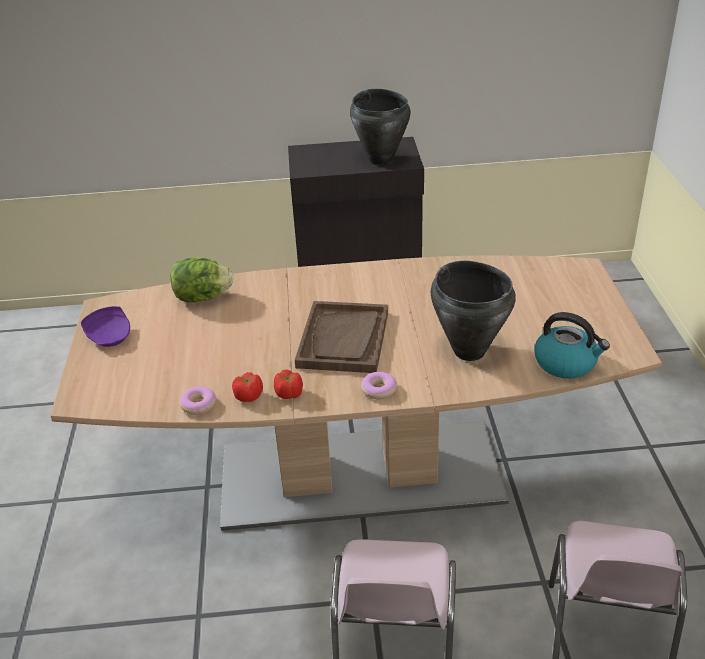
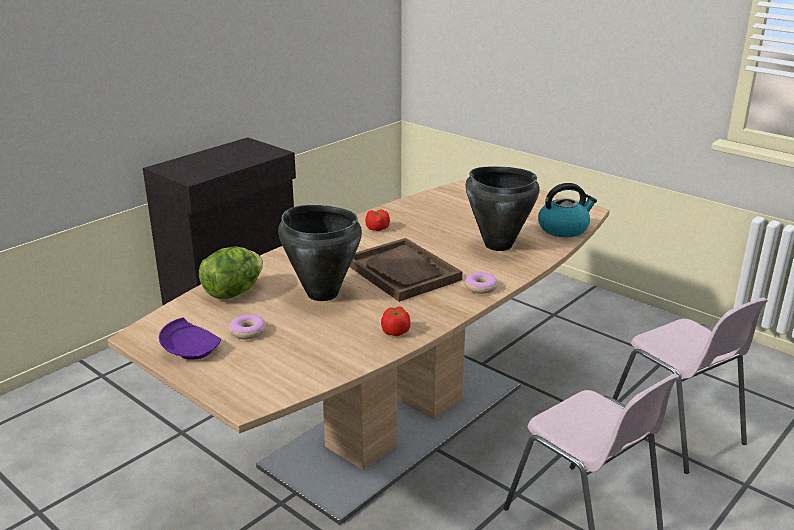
camera: 45 degrees left, 10 degrees down
donut [180,386,217,415] -> donut moved to [229,315,266,339]
tomato [274,370,303,399] -> tomato moved to [366,209,390,231]
black cooking pot [350,89,411,166] -> black cooking pot moved to [278,205,362,301]

